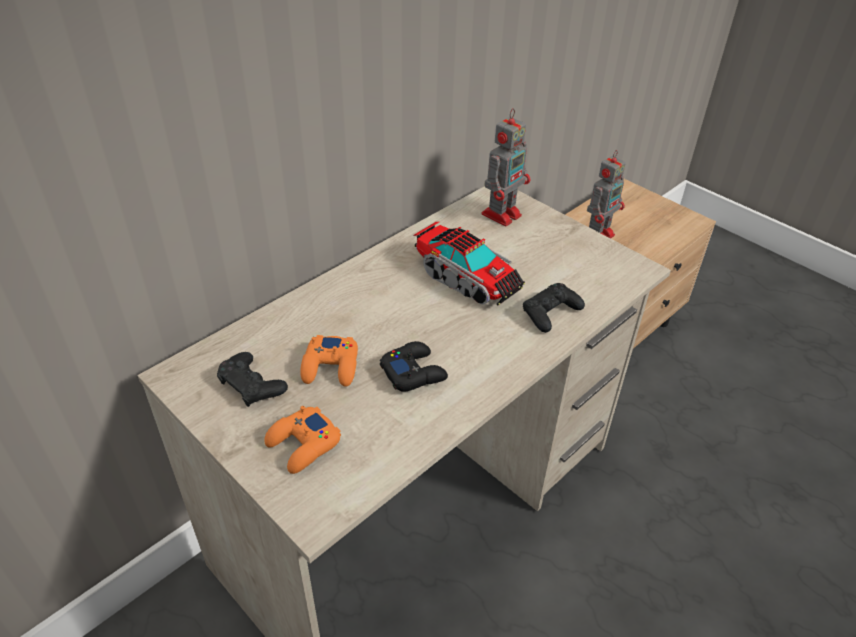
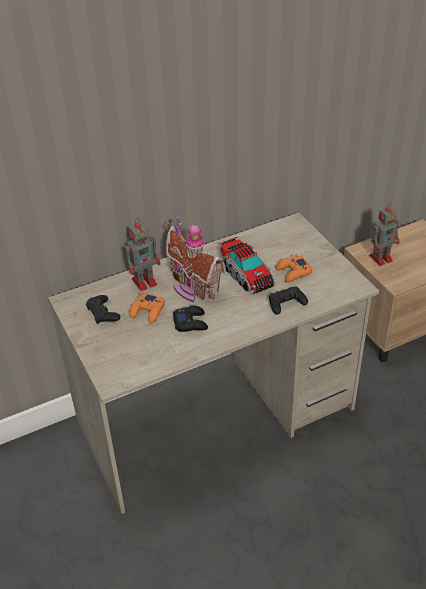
camera: 20 degrees right, 0 degrees up
orange game controller [264,406,341,474] -> orange game controller moved to [276,254,312,283]
toy robot [482,108,530,226] -> toy robot moved to [124,218,160,291]
none -> toy house [166,214,226,303]

